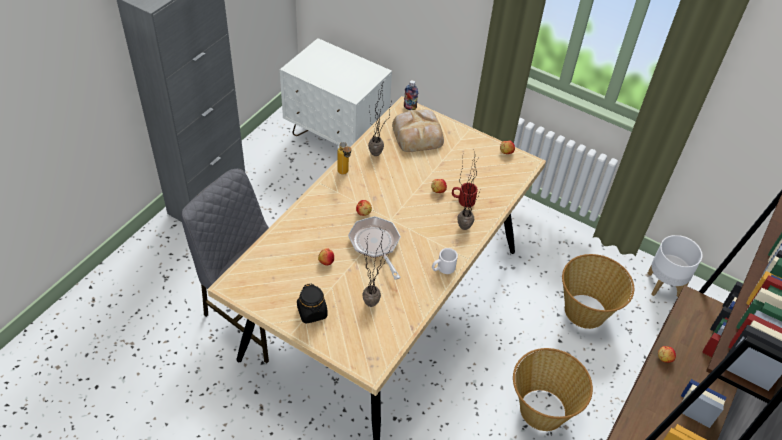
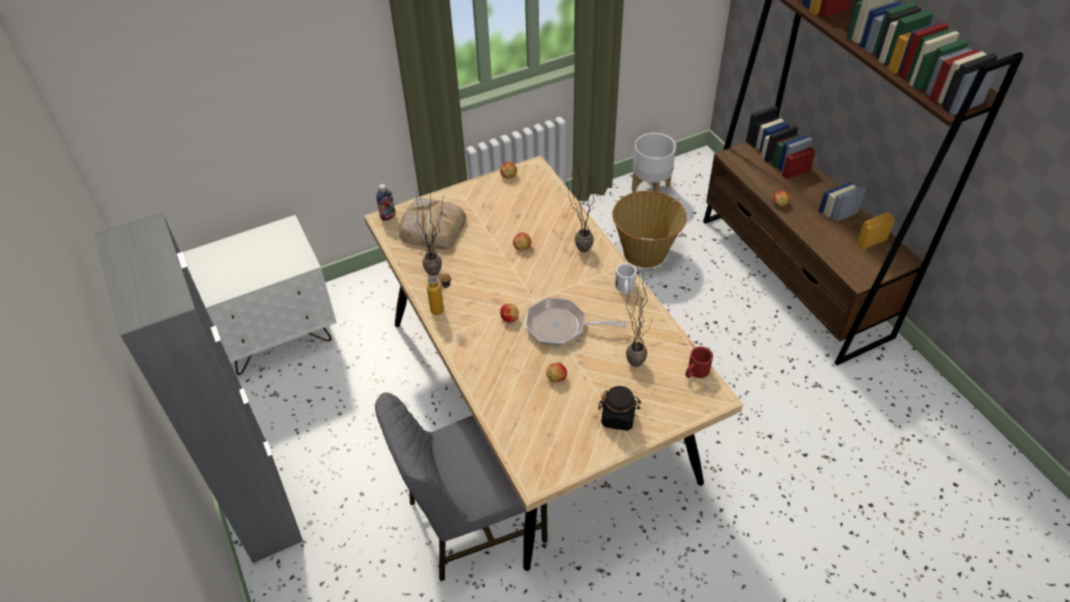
camera: 55 degrees left, 0 degrees up
red mug [452,183,478,207] -> red mug moved to [685,346,713,378]
basket [513,348,593,431] -> none

